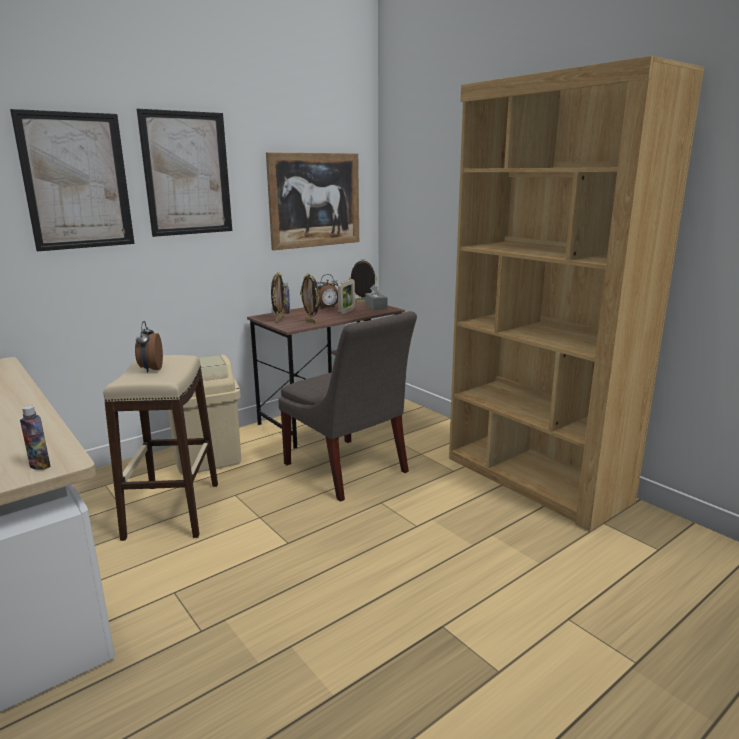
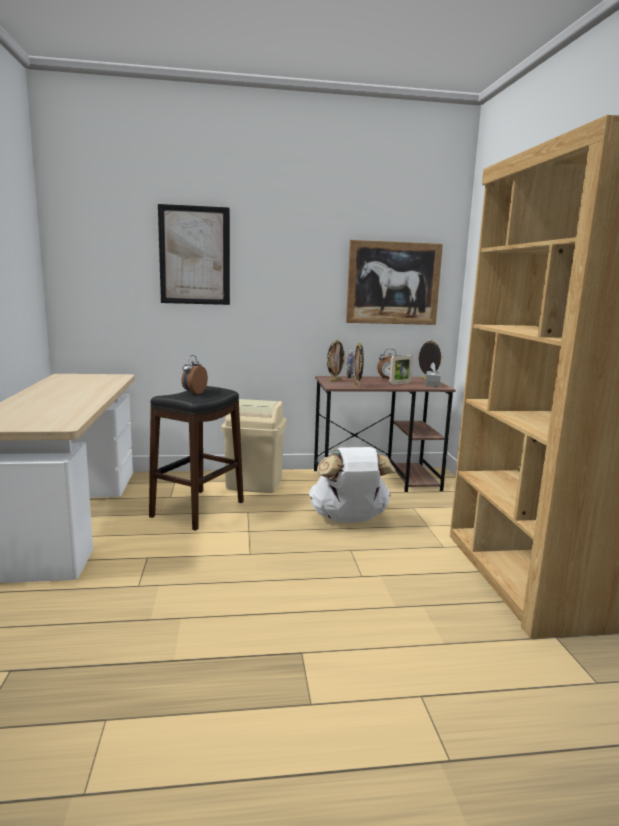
camera: 30 degrees right, 5 degrees down
bottle [20,405,50,470] -> none
beige stool [103,355,218,541] -> black stool [149,386,244,531]
picture [137,109,232,237] -> none
grey chair [278,311,417,502] -> white backpack [309,447,396,523]

